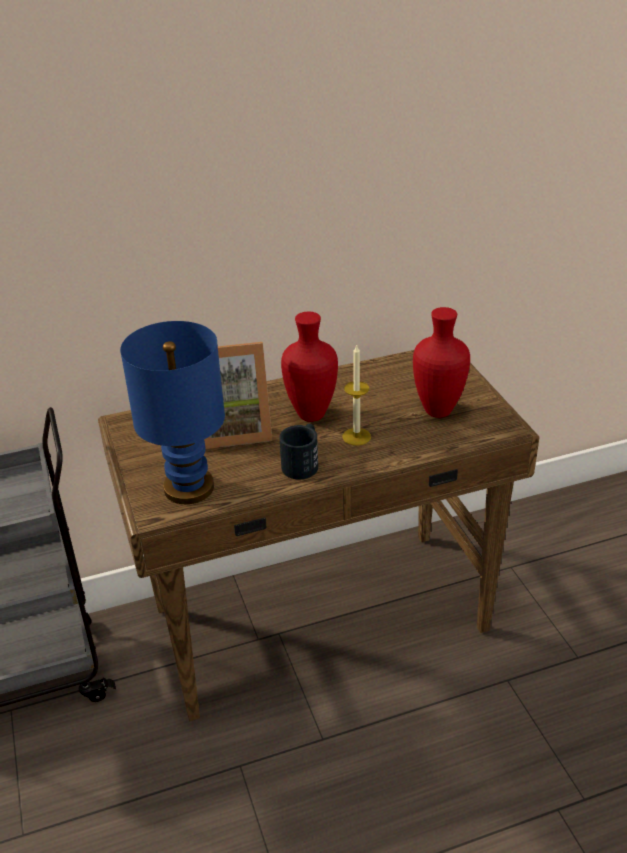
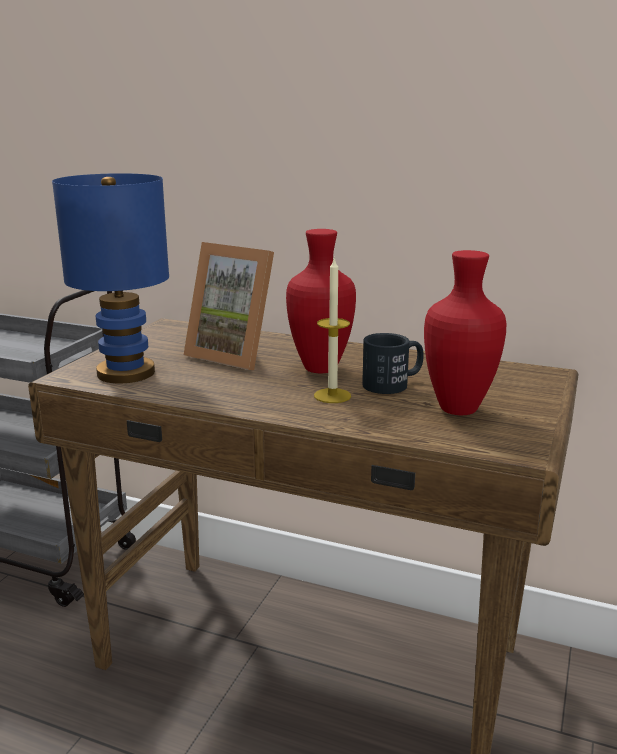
camera: 40 degrees right, 15 degrees down
black mug [279,424,318,480] -> black mug moved to [362,333,424,394]

